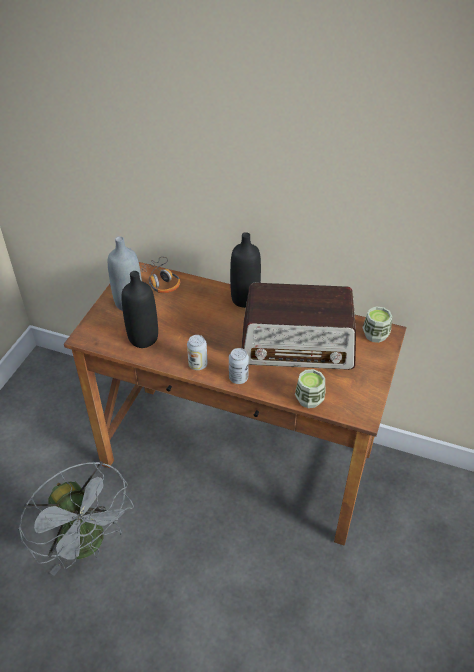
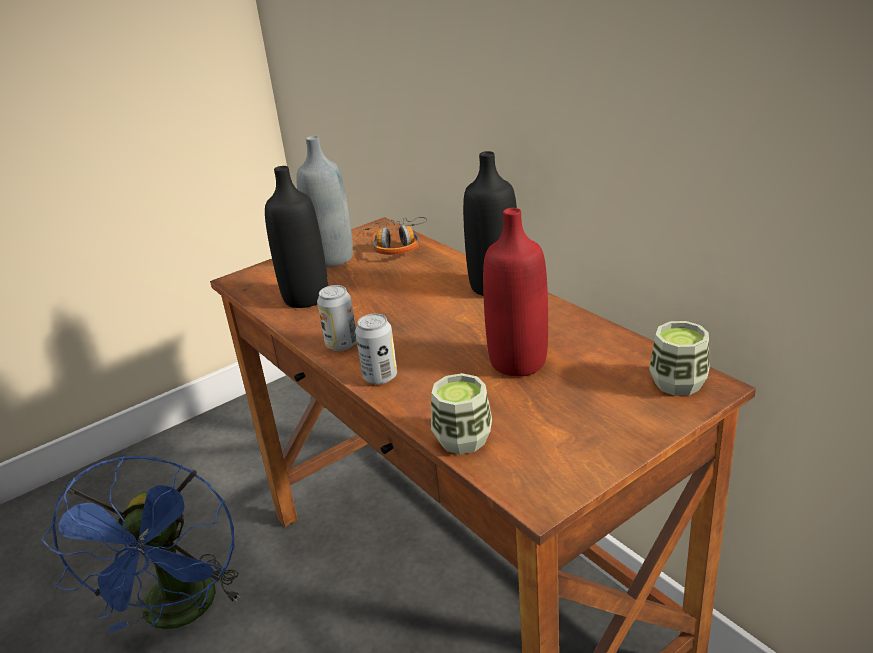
camera: 35 degrees right, 15 degrees down
grey fan [18,461,134,576] -> blue fan [41,455,241,634]
radio [242,283,356,370] -> red bottle [483,208,548,377]

